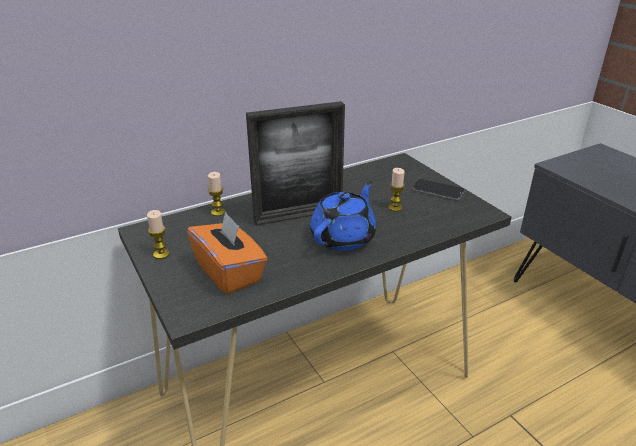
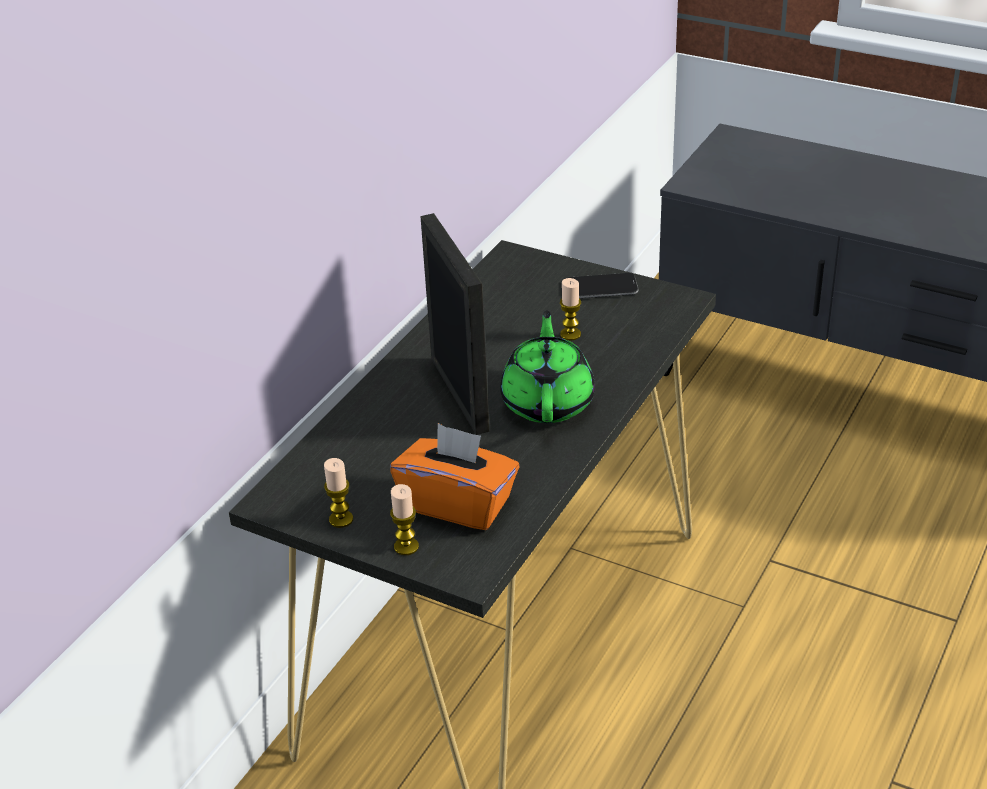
camera: 30 degrees left, 5 degrees up
candle [208,172,225,216] -> candle moved to [390,484,419,555]
picture frame [246,101,345,226] -> picture frame turned 60 degrees counterclockwise [420,213,489,435]
blue teapot [310,181,376,251] -> green teapot [500,311,595,423]

